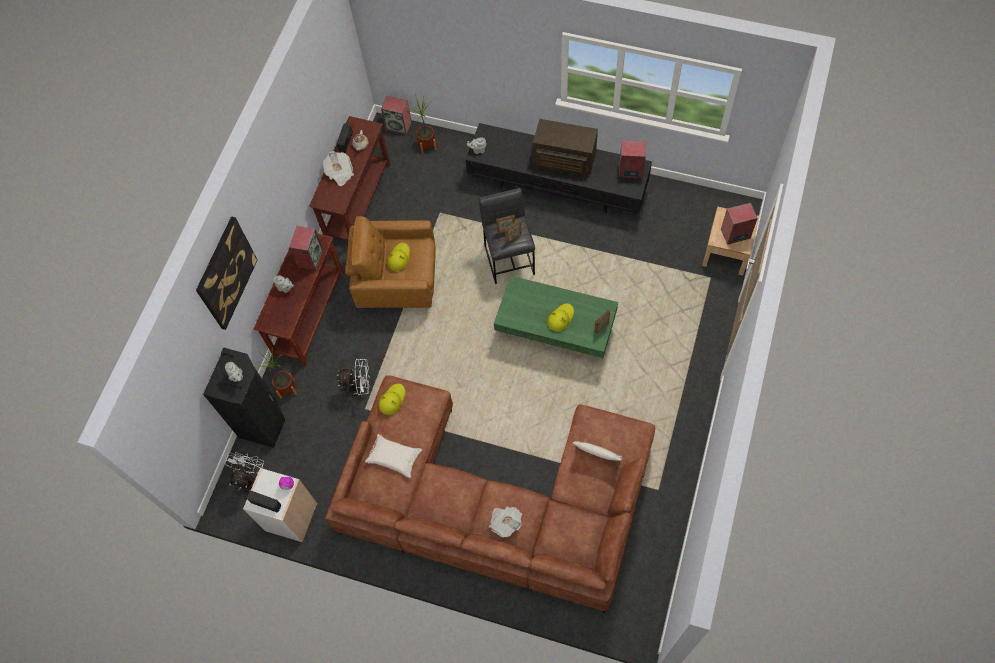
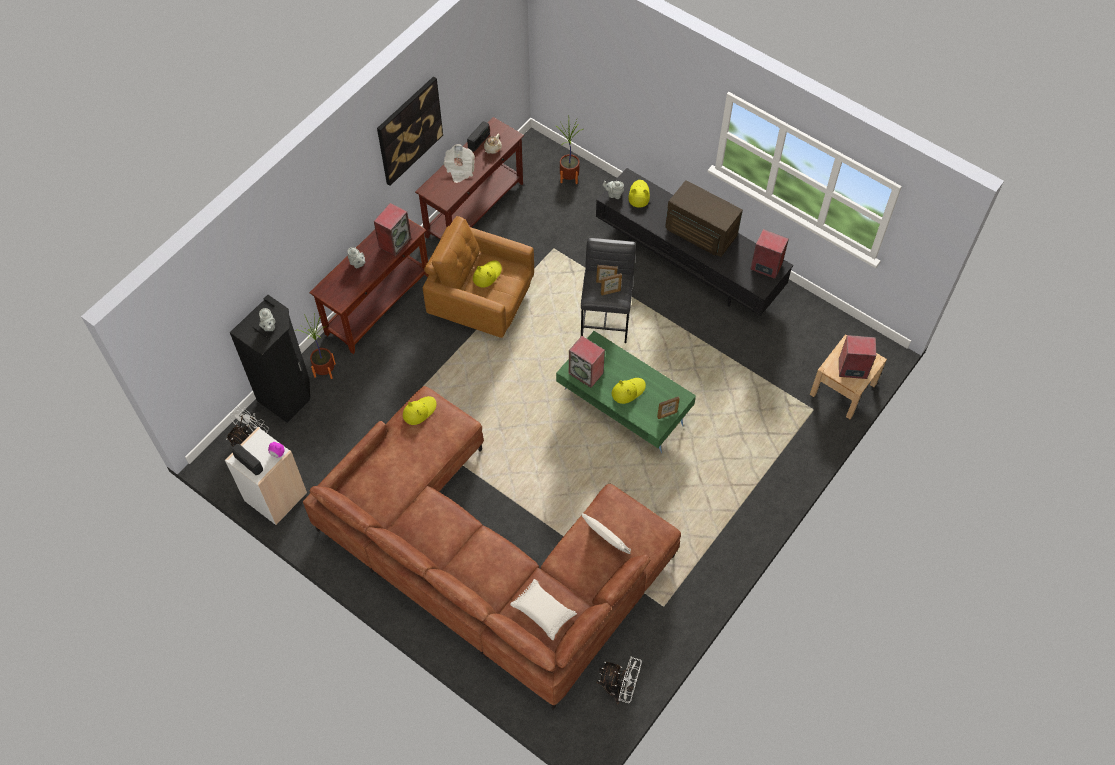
camera: 15 degrees right, 5 degrees down
picture [196,216,258,330] -> picture moved to [377,77,443,186]
white fan [336,359,370,401] -> white fan moved to [596,656,642,704]
white pillow [365,434,422,478] -> white pillow moved to [510,579,577,640]
speaker [381,96,412,135] -> speaker moved to [569,336,605,388]
newspaper [489,506,522,537] -> none
none -> yellow hat [628,180,650,208]

